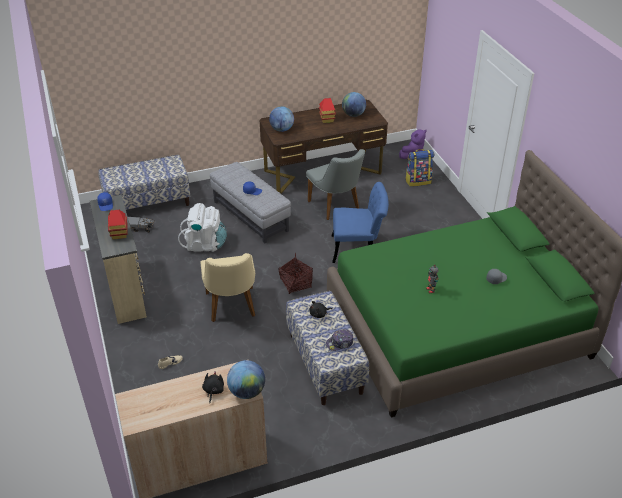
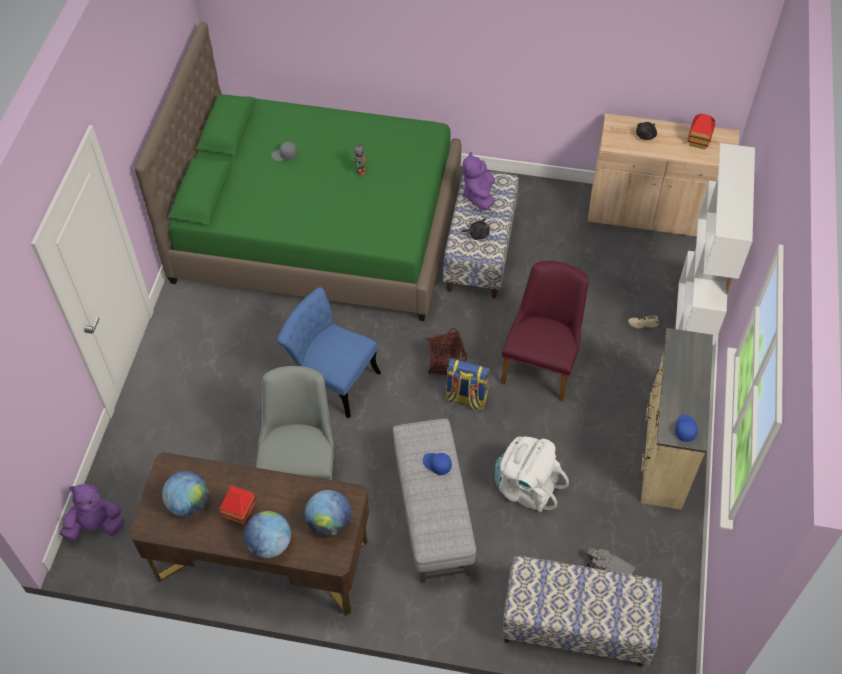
camera: 150 degrees left, 15 degrees up
toy house [108,210,127,239] -> toy house moved to [688,114,715,150]
beige chair [200,253,255,322] -> purple chair [501,261,589,402]
globe [227,360,265,399] -> globe moved to [244,511,291,558]
cap [326,329,353,351] -> purple plush toy [462,152,495,210]
backpack [405,149,434,187] -> backpack moved to [445,358,490,410]
none -> white bookcase [675,143,755,345]

